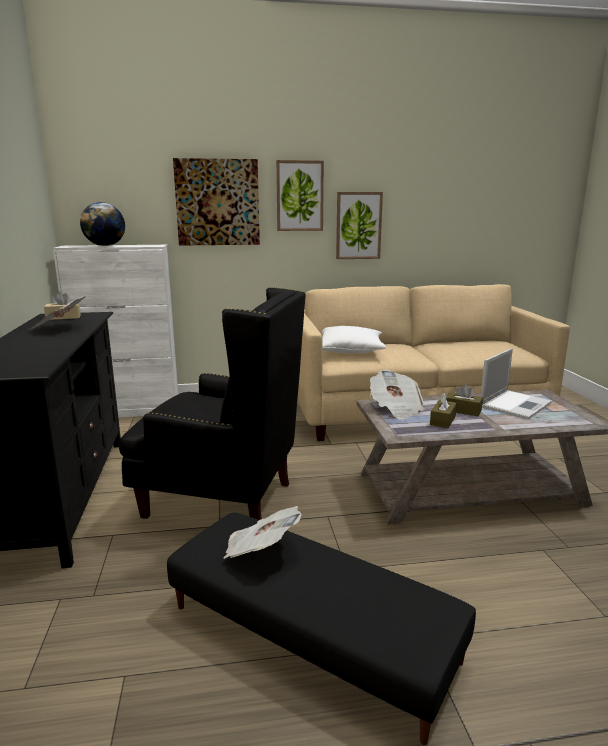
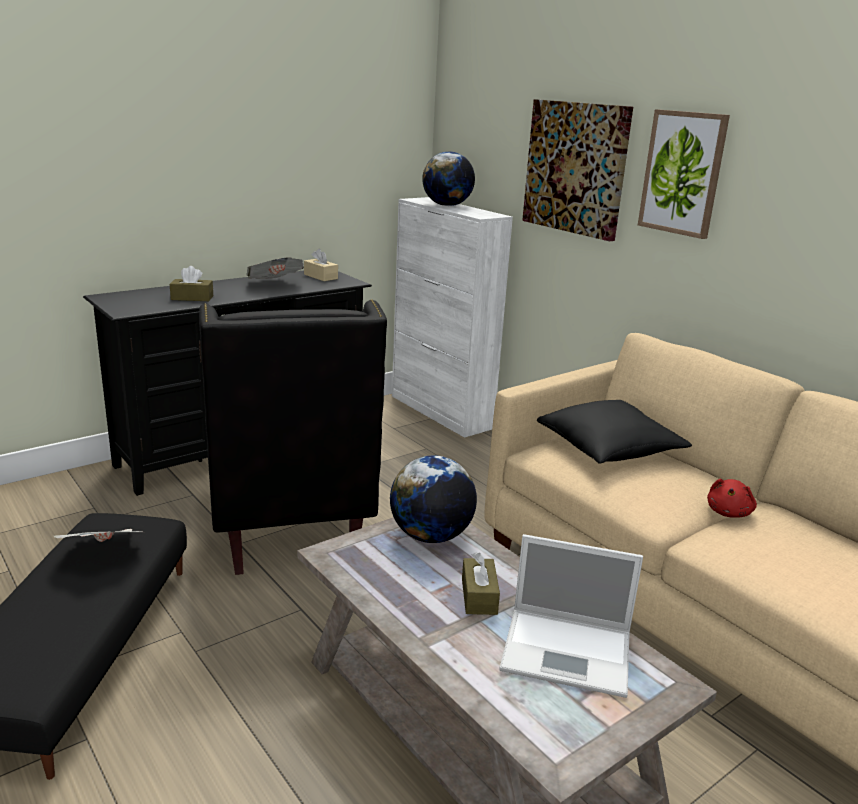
camera: 60 degrees right, 5 degrees up
white pillow [322,326,386,353] -> black pillow [537,400,692,463]
picture [336,192,383,259] -> none
newspaper [370,370,425,420] -> globe [390,455,477,543]
brown tissue box [430,392,457,428] -> brown tissue box moved to [170,266,213,301]
none -> red plush toy [707,479,757,518]

